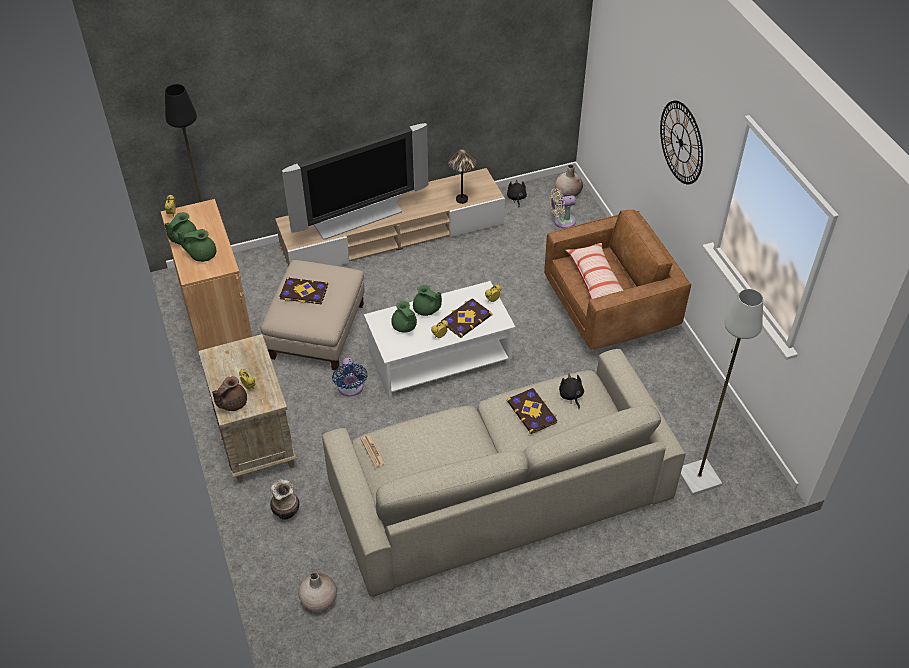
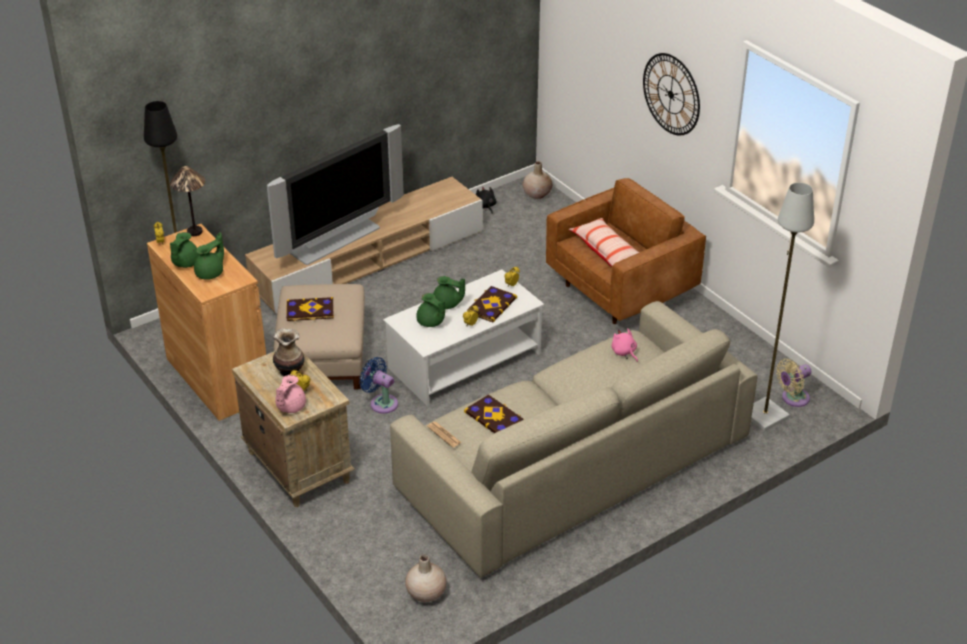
camera: 15 degrees left, 10 degrees down
green teapot [177,229,216,262] -> green teapot turned 150 degrees clockwise [194,232,224,280]
brown teapot [212,376,247,411] -> pink teapot [275,375,306,413]
vase [270,479,299,520] -> vase moved to [273,328,304,376]
blue fan [332,357,367,397] -> blue fan turned 150 degrees clockwise [359,357,398,414]
table lamp [448,149,476,204] -> table lamp moved to [170,166,205,236]
book [506,388,557,434] -> book moved to [464,394,524,433]
beige fan [550,188,576,228] -> beige fan moved to [776,359,812,407]
black plush toy [559,374,584,409] -> pink plush toy [611,328,638,362]

